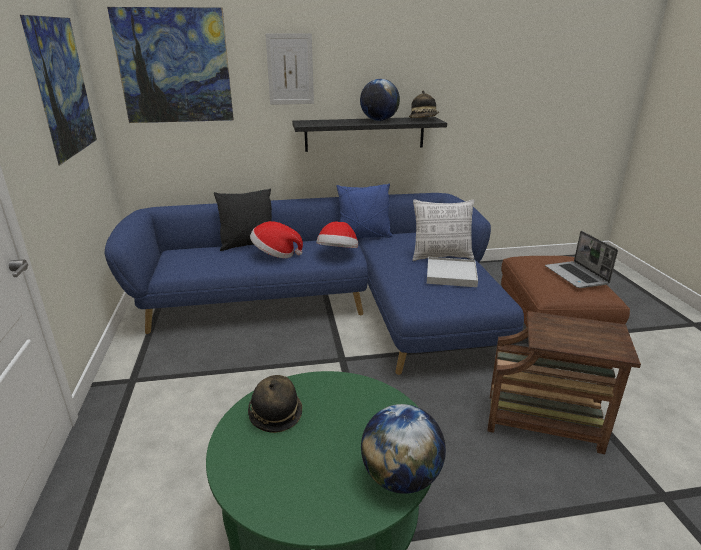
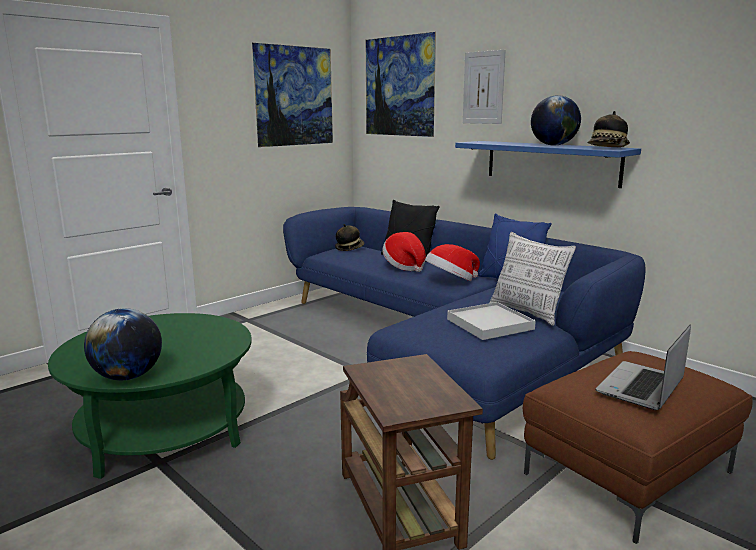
camera: 55 degrees right, 10 degrees down
hat [248,375,302,433] -> hat moved to [335,224,364,251]
black shelf [292,117,447,152] -> blue shelf [455,141,641,188]

